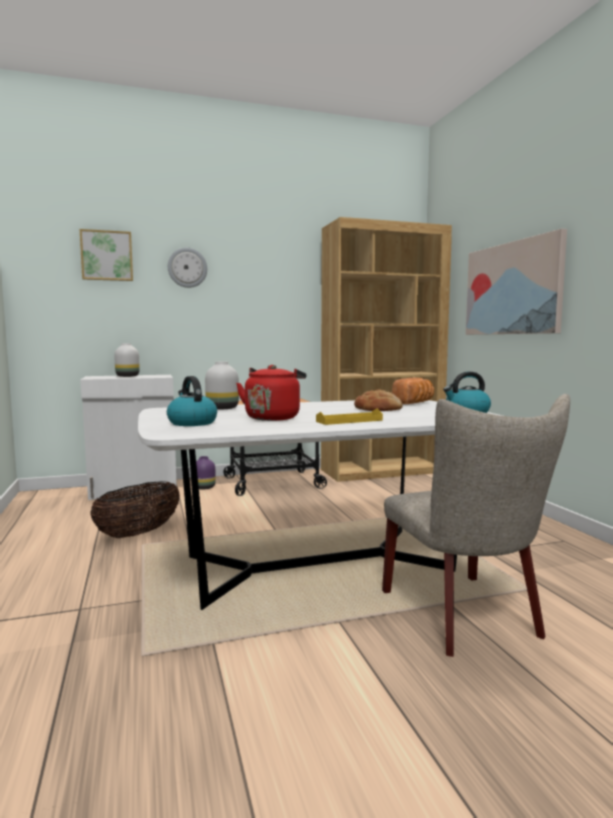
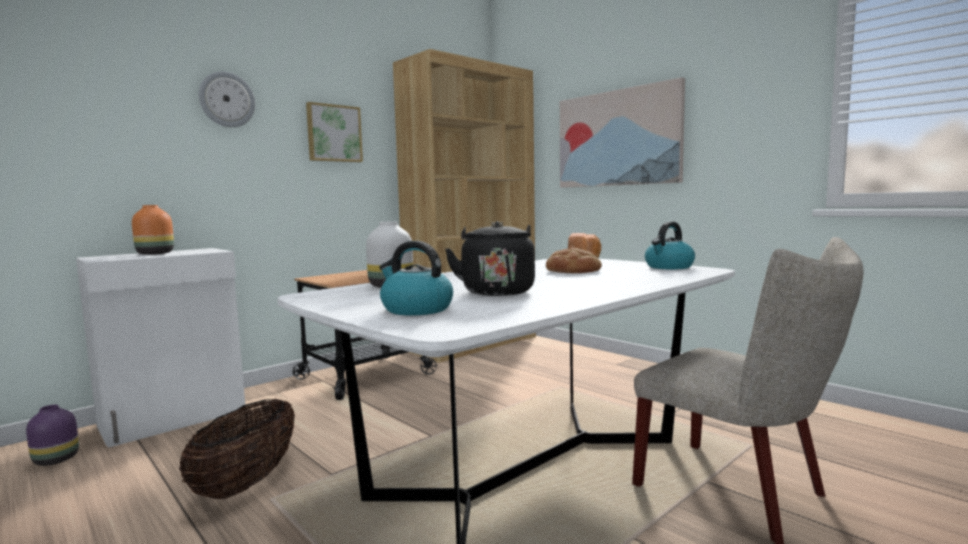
camera: 25 degrees left, 0 degrees up
picture [79,229,133,281] -> picture moved to [306,102,363,162]
white vase [114,343,140,377] -> orange vase [132,205,174,255]
purple vase [196,456,216,489] -> purple vase moved to [26,405,79,466]
red kettle [236,365,306,421] -> black kettle [445,221,535,296]
yellow tray [316,408,383,425] -> none

